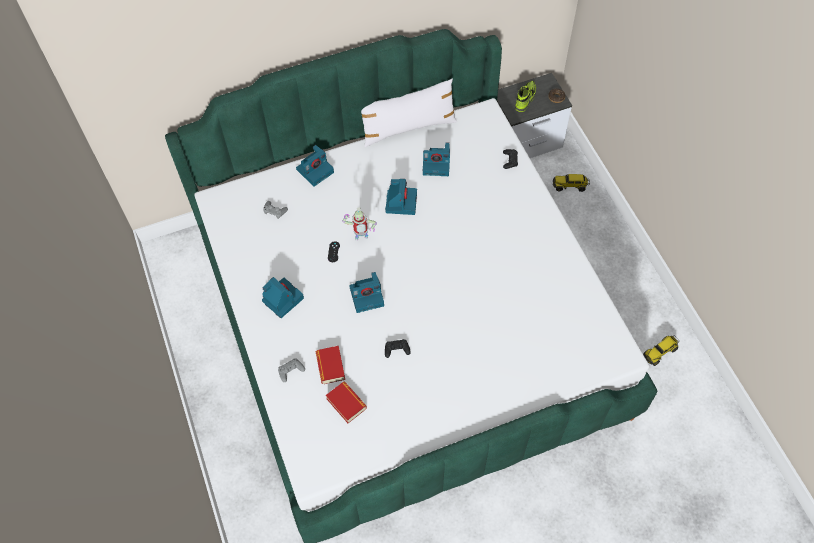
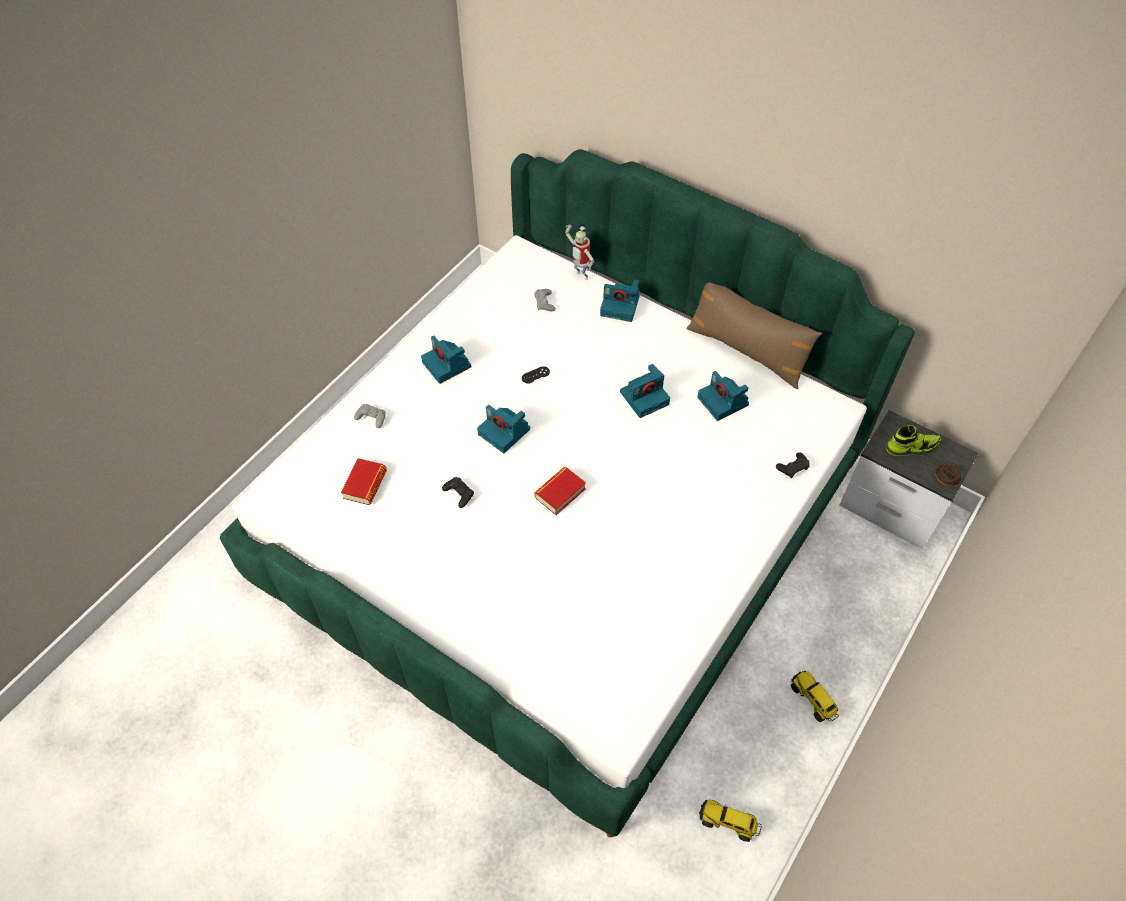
camera: 55 degrees right, 5 degrees down
camera [262,277,304,318] -> camera turned 135 degrees clockwise [421,336,471,384]
book [316,346,345,384] -> book moved to [534,467,586,515]
toy robot [342,207,377,241] -> toy robot moved to [565,225,594,280]
white pillow [361,79,458,147] -> brown pillow [686,283,822,389]
toy truck [553,174,590,192] -> toy truck moved to [791,671,839,722]

